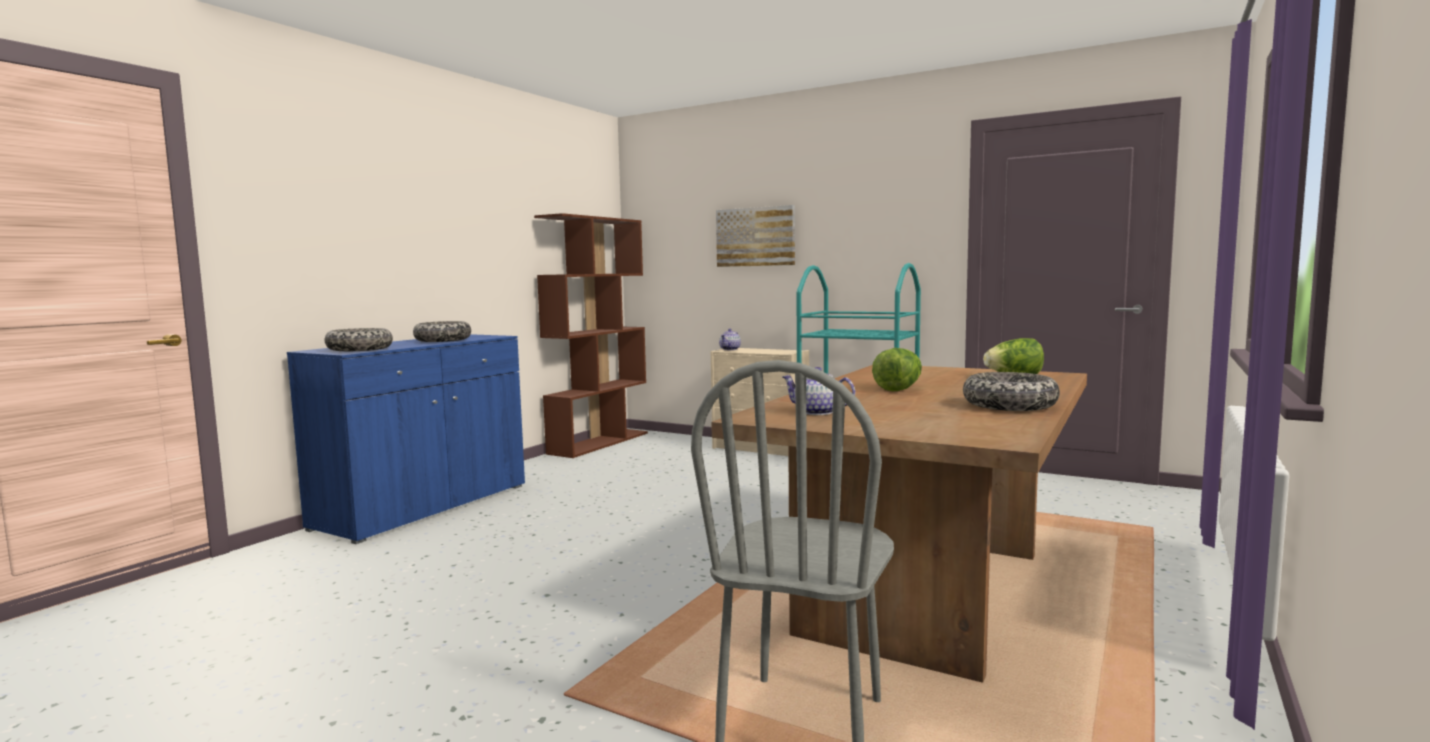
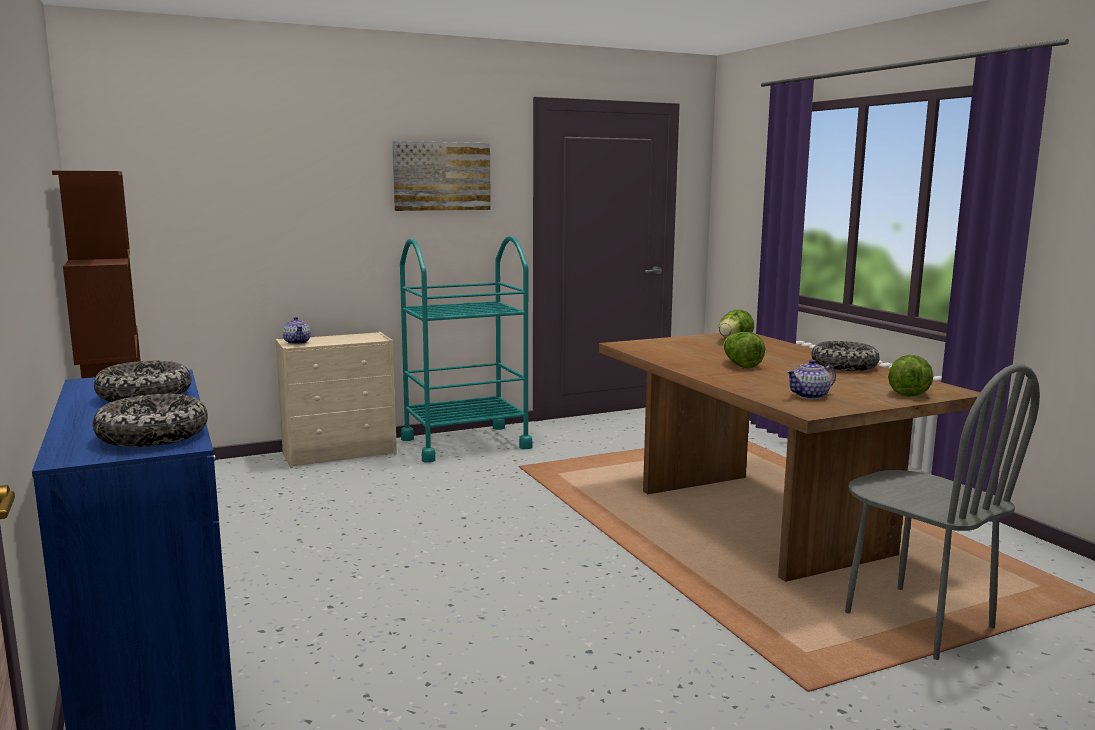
camera: 55 degrees left, 5 degrees up
picture [716,205,795,267] -> picture moved to [392,141,491,211]
none -> lettuce [888,355,934,397]

